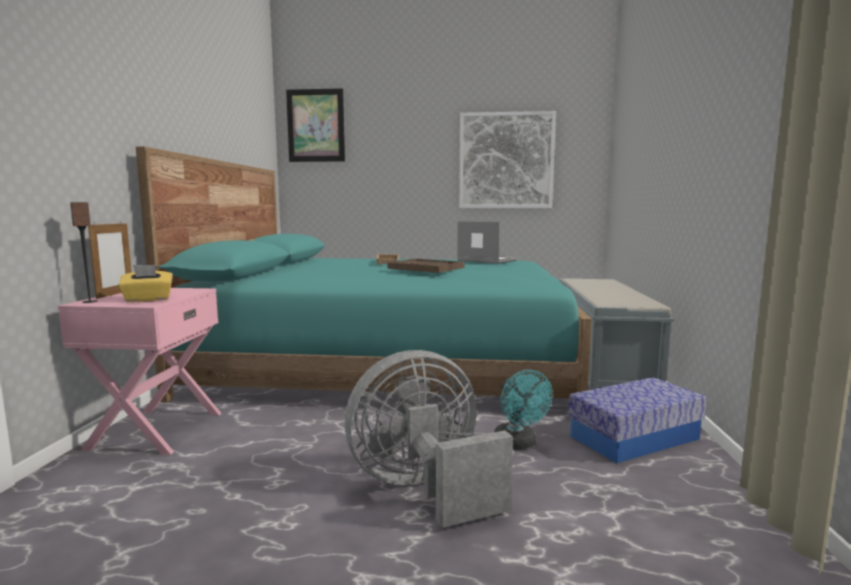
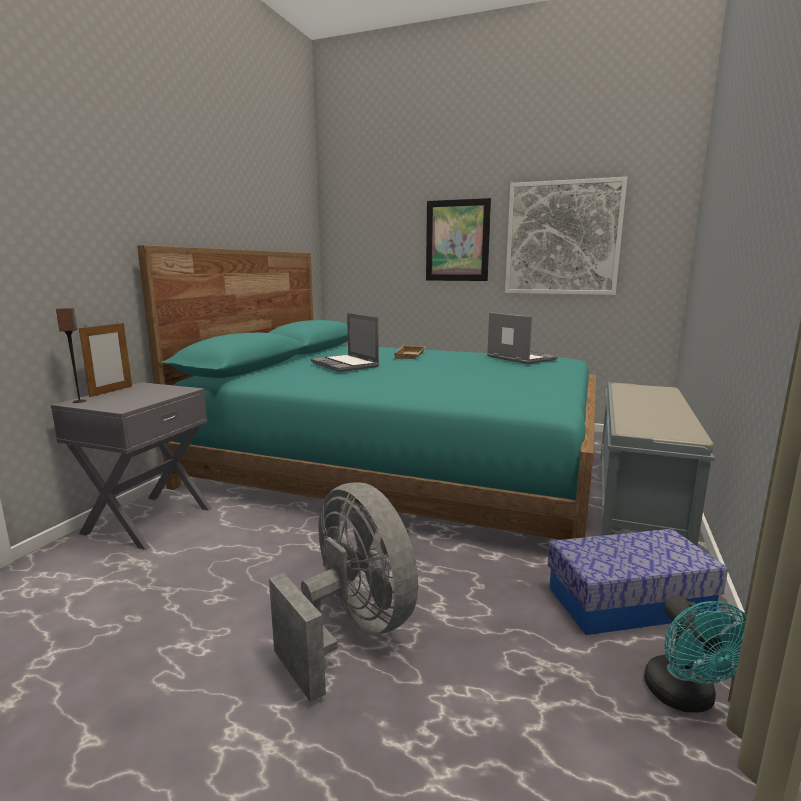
camera: 15 degrees right, 5 degrees up
pink nightstand [58,288,222,455] -> grey nightstand [51,382,212,550]
yellow tissue box [119,264,173,302] -> none
picture [286,88,345,162] -> picture moved to [426,198,491,281]
grey fan [344,350,513,528] -> grey fan turned 60 degrees clockwise [269,482,418,703]
brown tray [388,259,464,273] -> none
turquoise fan [494,370,553,450] -> turquoise fan moved to [644,595,747,713]
none -> laptop [311,313,379,372]

